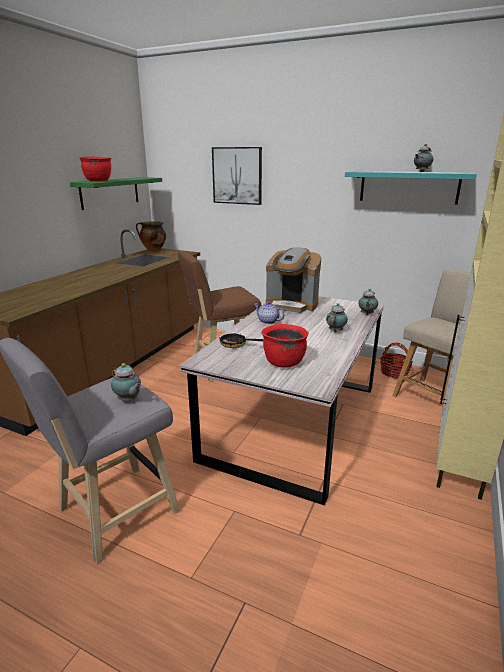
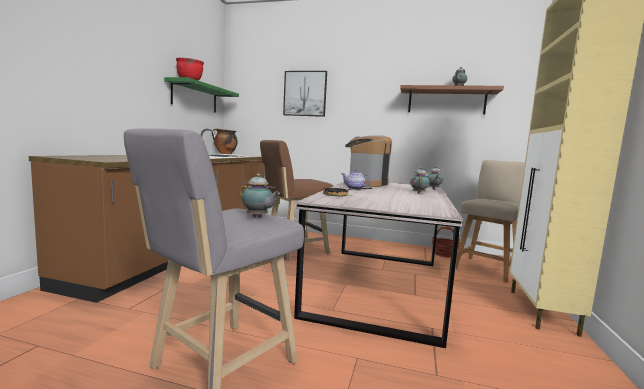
camera: 10 degrees left, 15 degrees down
red cooking pot [261,324,309,368] -> none
coffee machine [266,247,321,313] -> coffee machine turned 105 degrees clockwise [345,135,392,187]
turquoise shelf [345,171,477,205] -> brown shelf [400,85,504,114]

